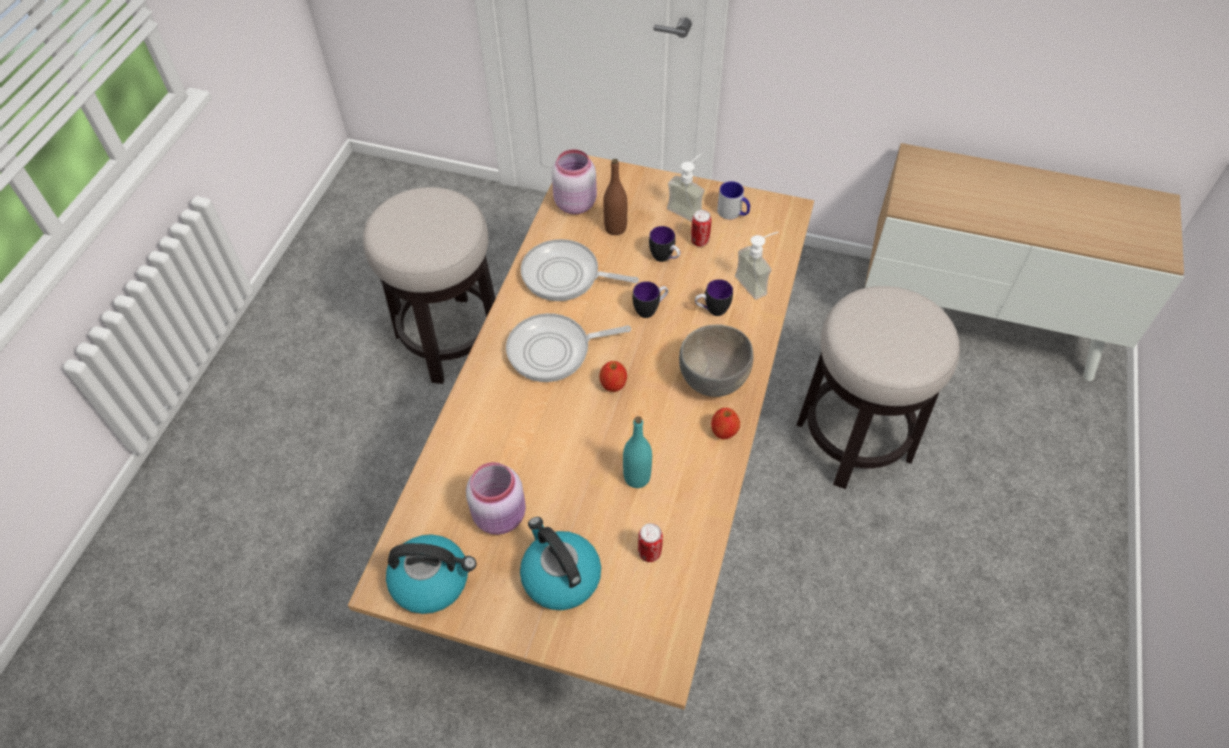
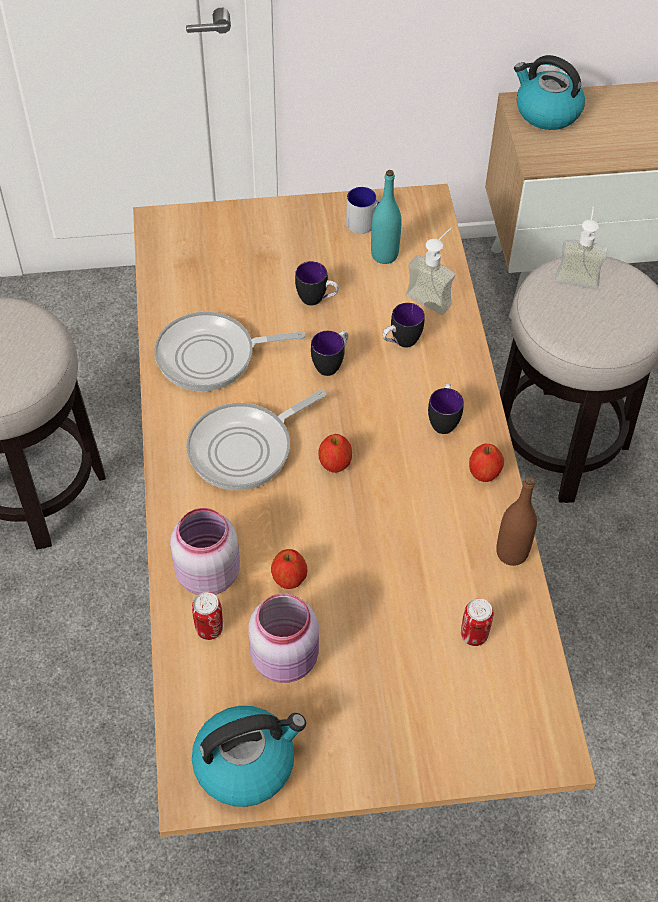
camera: 25 degrees left, 0 degrees up
kettle [520,517,601,610] -> kettle moved to [514,55,585,130]
pink jar [552,149,597,214] -> pink jar moved to [170,508,240,595]
brown bottle [603,159,627,235] -> brown bottle moved to [496,476,537,566]
turquoise bottle [623,416,652,488] -> turquoise bottle moved to [371,170,402,264]
soap dispenser [667,154,705,222] -> soap dispenser moved to [555,207,607,289]
grey bowl [679,324,753,397] -> mug [428,383,464,434]
can [691,210,712,247] -> can moved to [192,592,223,640]
none -> apple [271,549,308,589]

